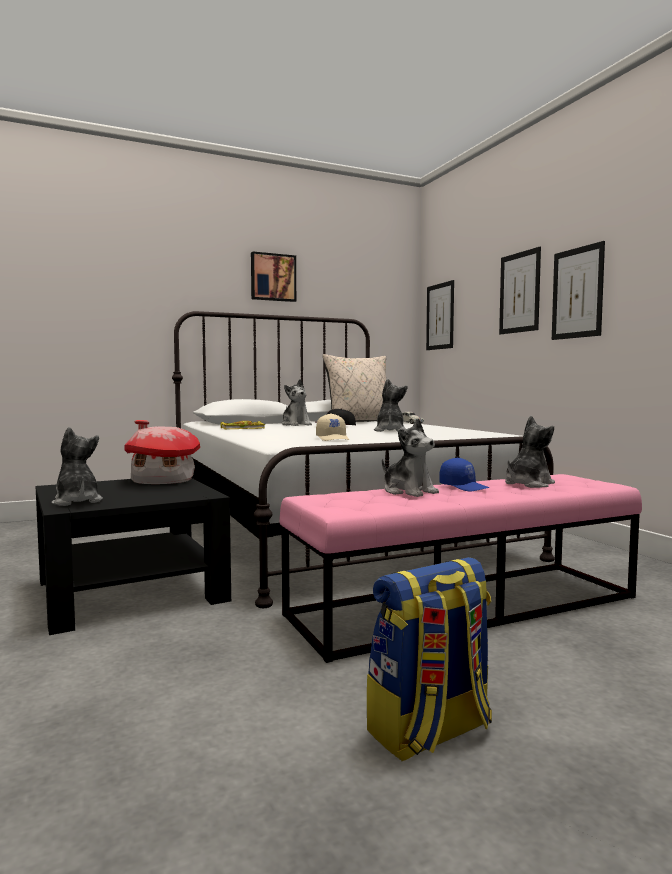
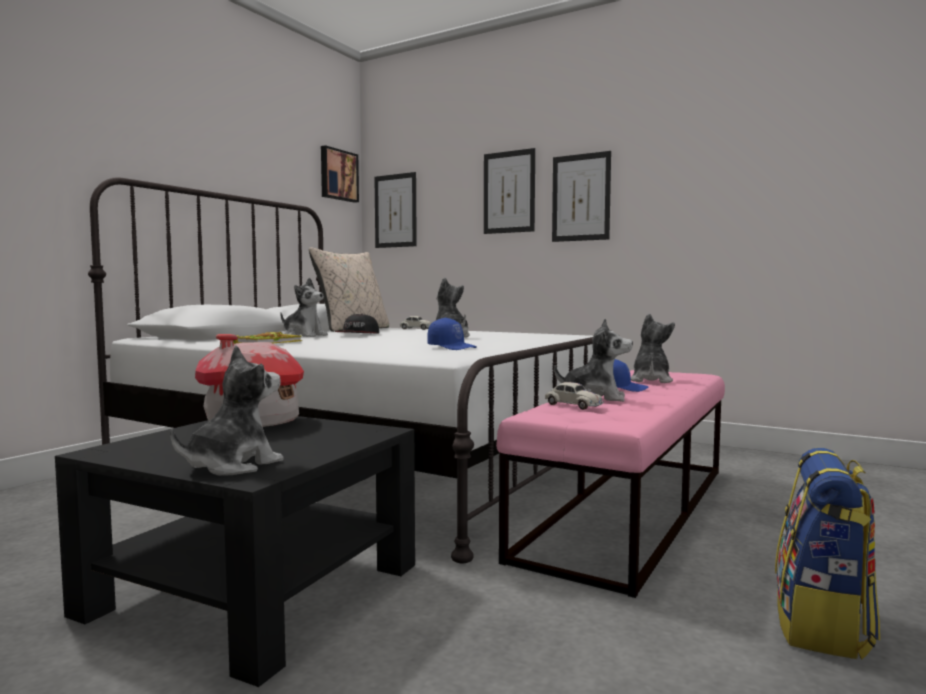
camera: 35 degrees left, 0 degrees up
plush toy [52,427,102,506] -> plush toy turned 105 degrees clockwise [170,346,284,476]
picture [251,251,296,302] -> picture moved to [321,145,359,203]
beige cap [316,414,349,441] -> blue cap [427,318,477,350]
none -> white toy car [545,382,604,410]

